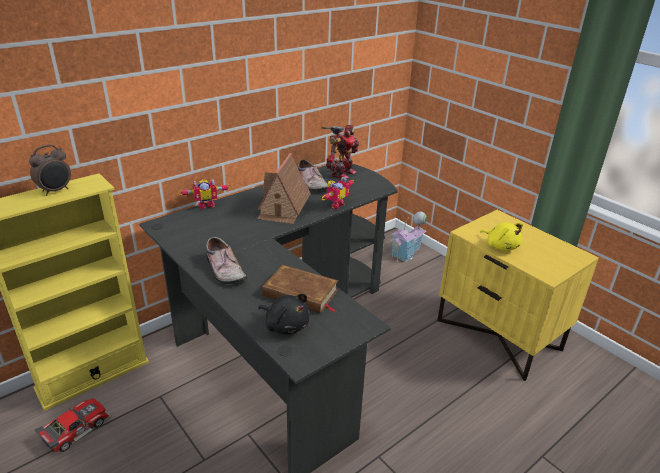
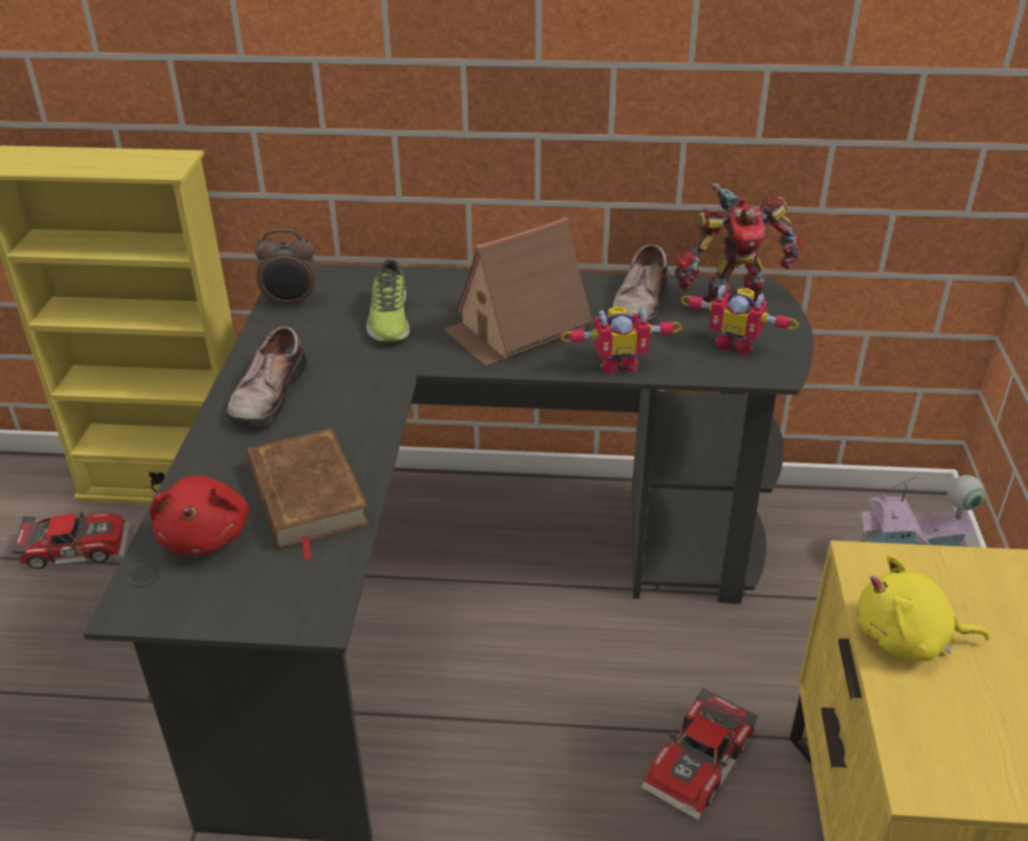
camera: 45 degrees right, 5 degrees up
alarm clock [29,145,71,196] -> alarm clock moved to [254,229,317,307]
toy robot [177,179,232,209] -> toy robot moved to [681,285,799,355]
black plush toy [258,294,310,335] -> red plush toy [150,476,249,555]
yellow plush toy [481,222,523,251] -> yellow plush toy turned 90 degrees clockwise [857,554,990,662]
none -> shoe [367,260,410,342]
none -> toy car [641,687,758,821]

